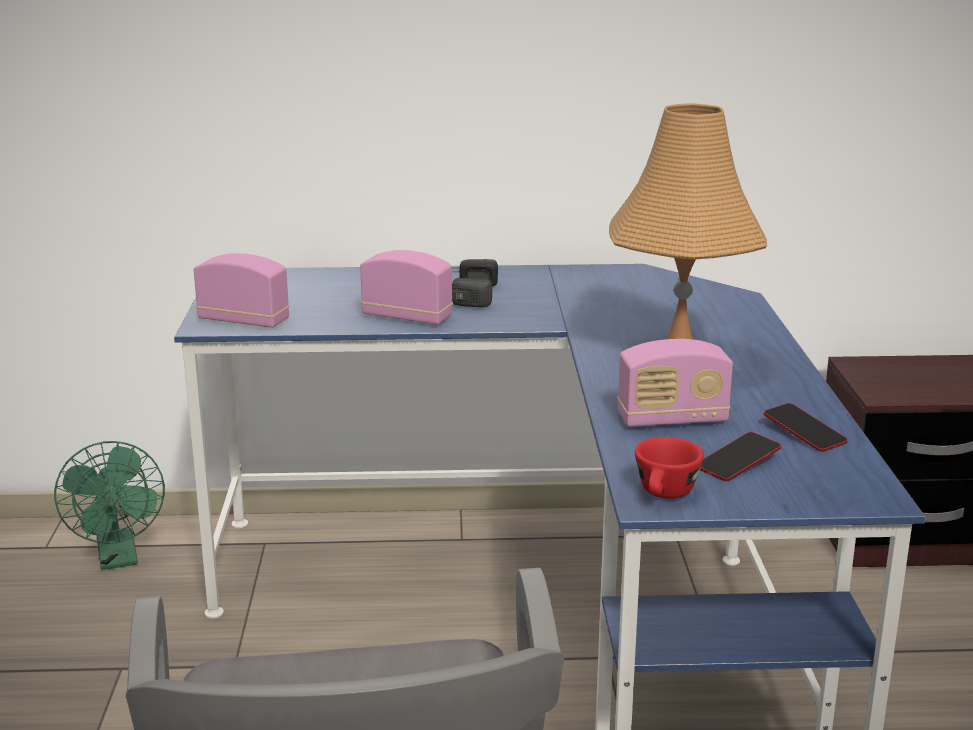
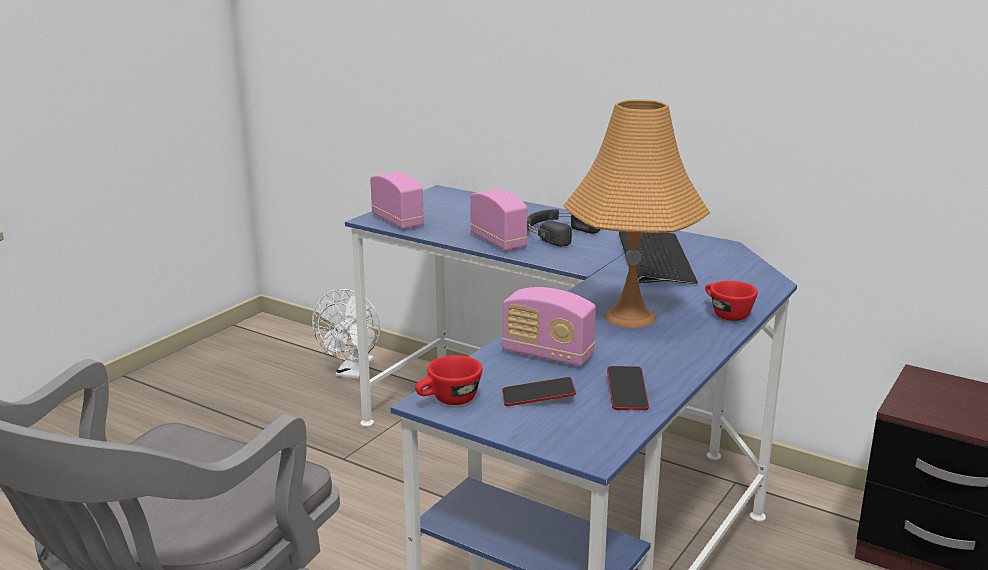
camera: 35 degrees right, 0 degrees up
green fan [54,441,165,570] -> white fan [312,289,380,379]
none -> keyboard [619,231,698,284]
none -> red cup [705,281,758,321]

